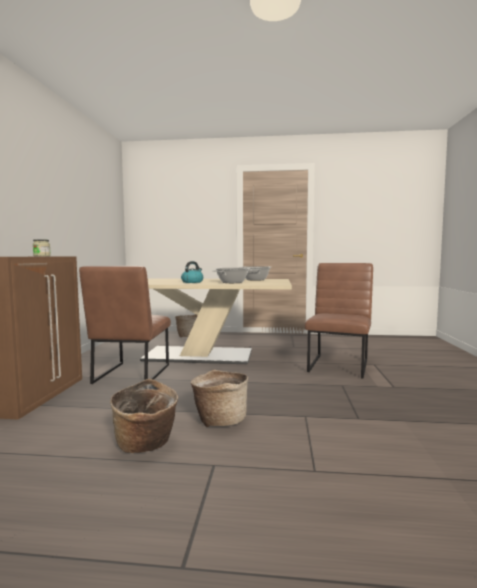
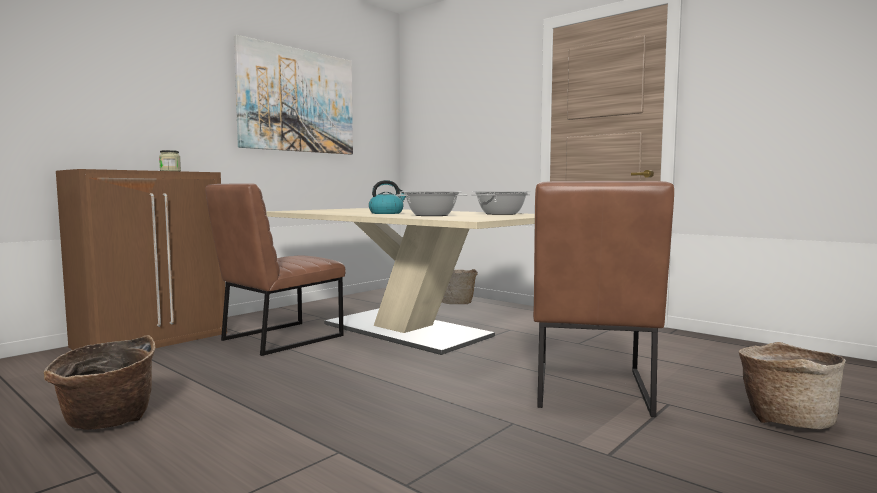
camera: 35 degrees right, 0 degrees up
basket [191,369,248,427] -> basket moved to [739,342,846,429]
brown chair [305,263,373,379] -> brown chair turned 135 degrees clockwise [533,181,674,417]
none -> picture [234,35,353,154]

